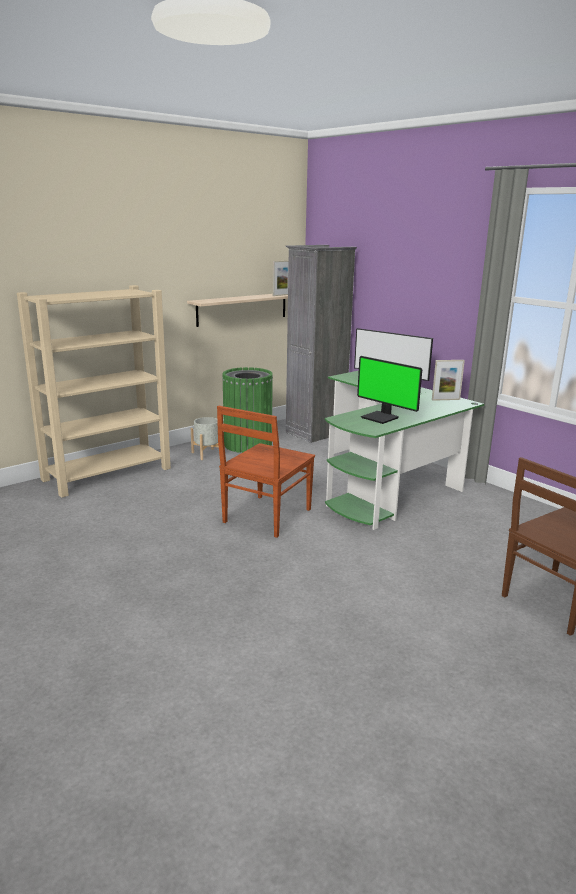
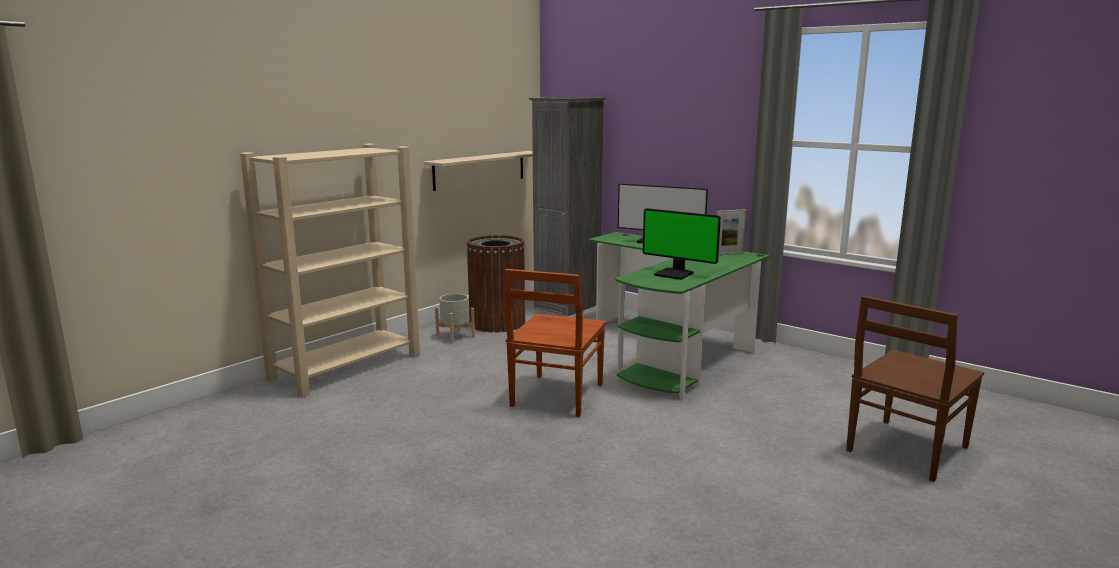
camera: 10 degrees left, 5 degrees down
green trash can [222,367,273,453] -> brown trash can [466,235,525,332]
picture frame [273,261,289,296] -> none

